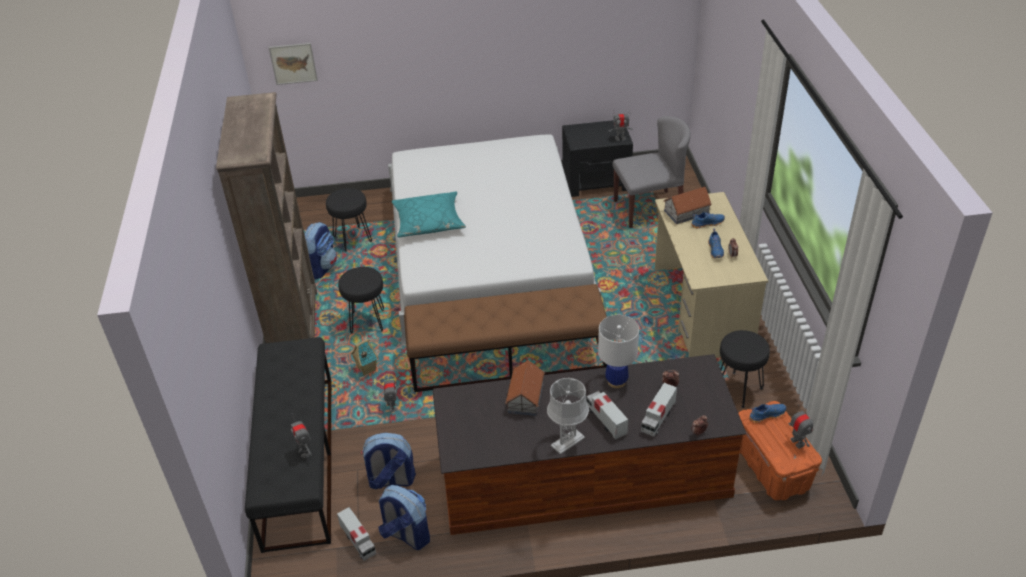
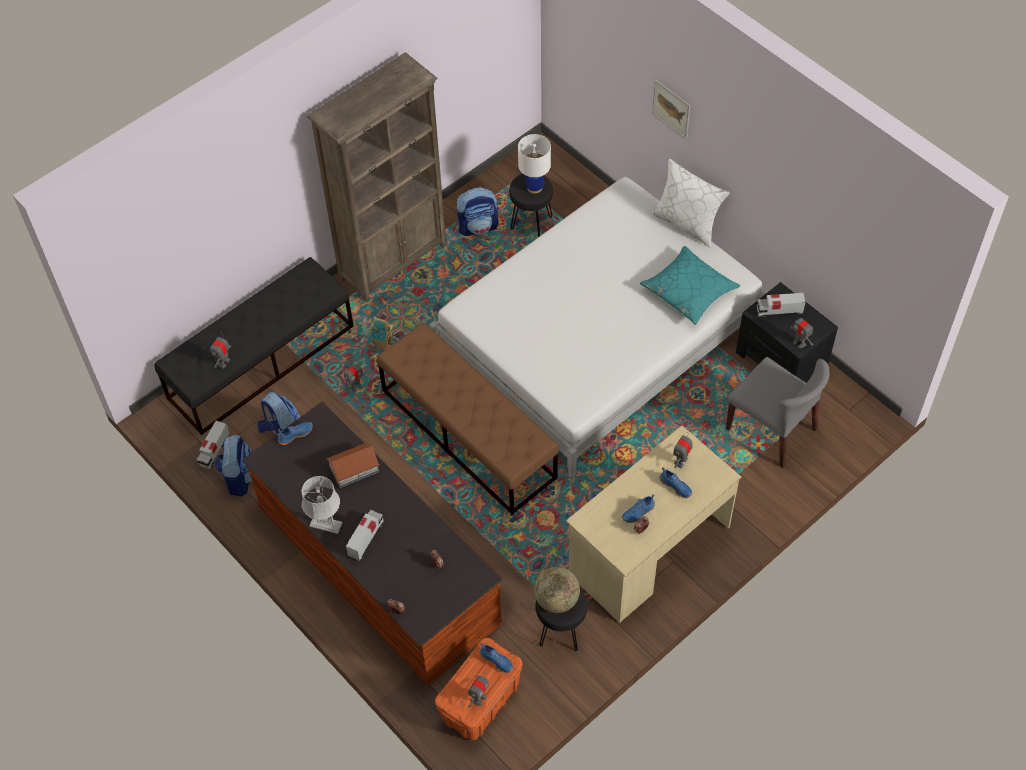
camera: 55 degrees right, 15 degrees up
picture [269,43,318,85] -> picture moved to [652,80,691,139]
black stool [338,267,384,333] -> none
turquoise pillow [392,192,466,237] -> turquoise pillow moved to [640,246,740,325]
white table lamp [598,315,639,388] -> white table lamp moved to [518,134,551,194]
toy truck [641,383,677,437] -> toy truck moved to [756,293,806,317]
toy house [663,187,712,224] -> toy robot [673,430,693,468]
none -> blue shoe [277,422,313,445]
none -> globe [534,567,580,613]
none -> white pillow [652,159,730,248]

